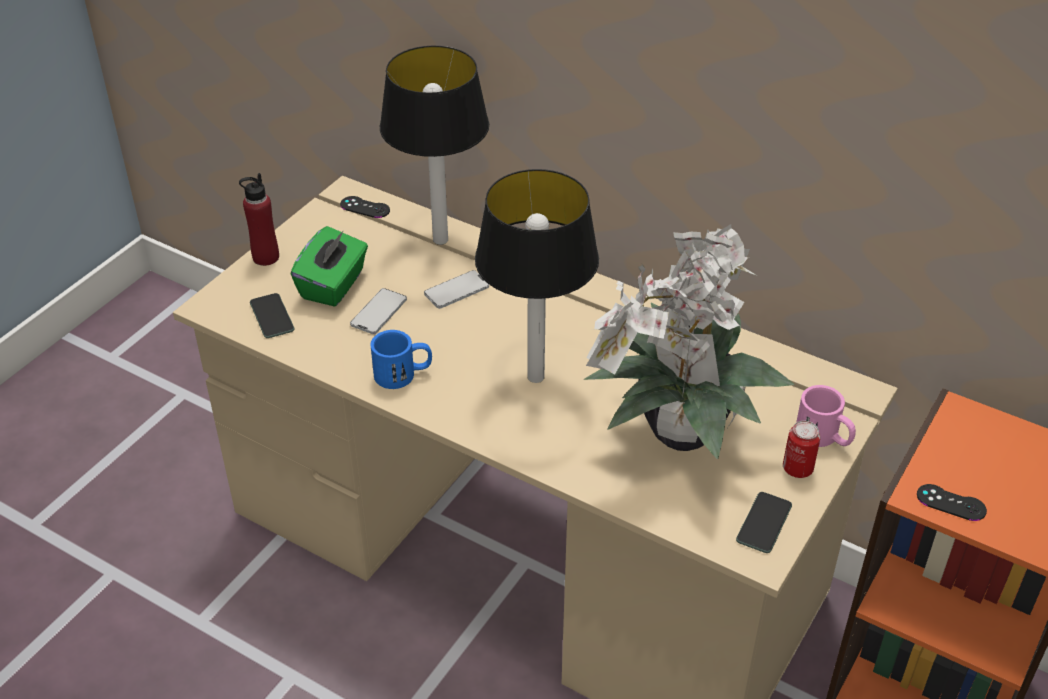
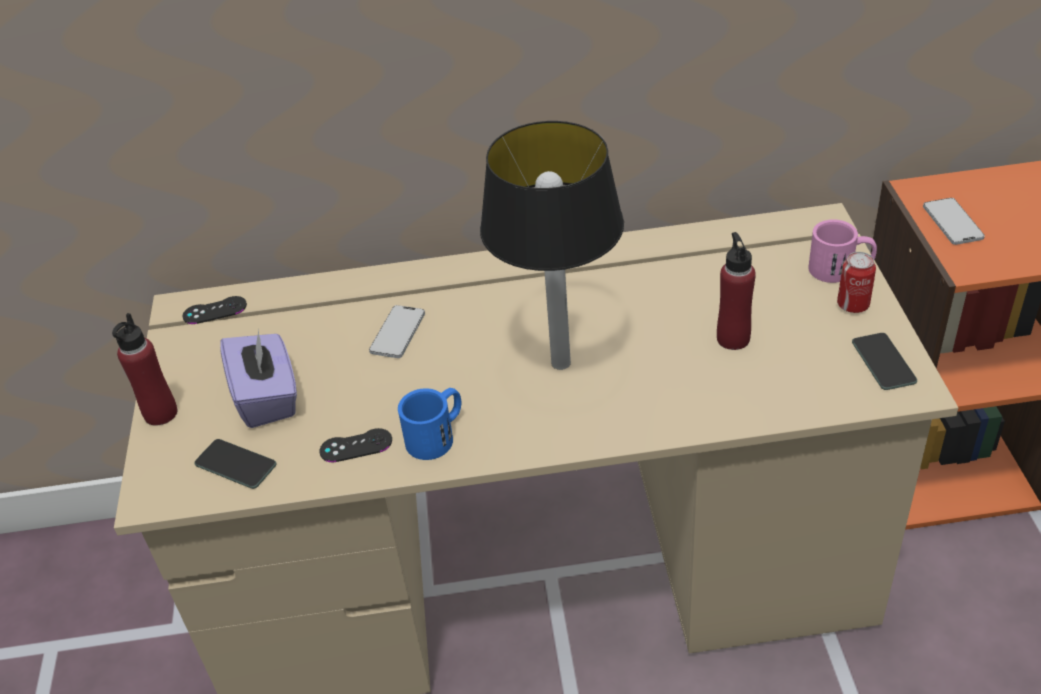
camera: 35 degrees left, 0 degrees up
green tissue box [291,226,368,307] -> purple tissue box [220,330,297,428]
phone [350,288,407,334] -> phone moved to [923,198,985,245]
table lamp [380,46,489,245] -> none
potted plant [584,224,794,459] -> red bottle [717,232,756,350]
black game controller [917,484,987,521] -> black game controller moved to [319,428,392,463]

